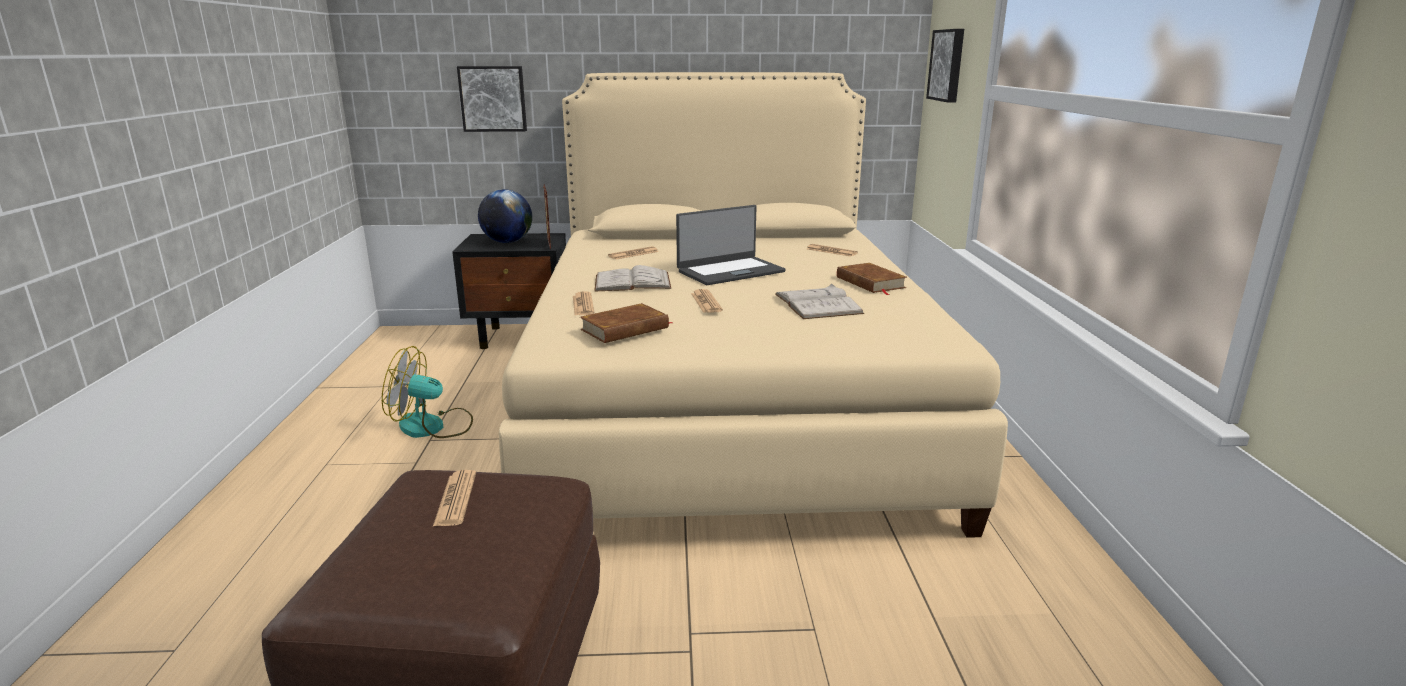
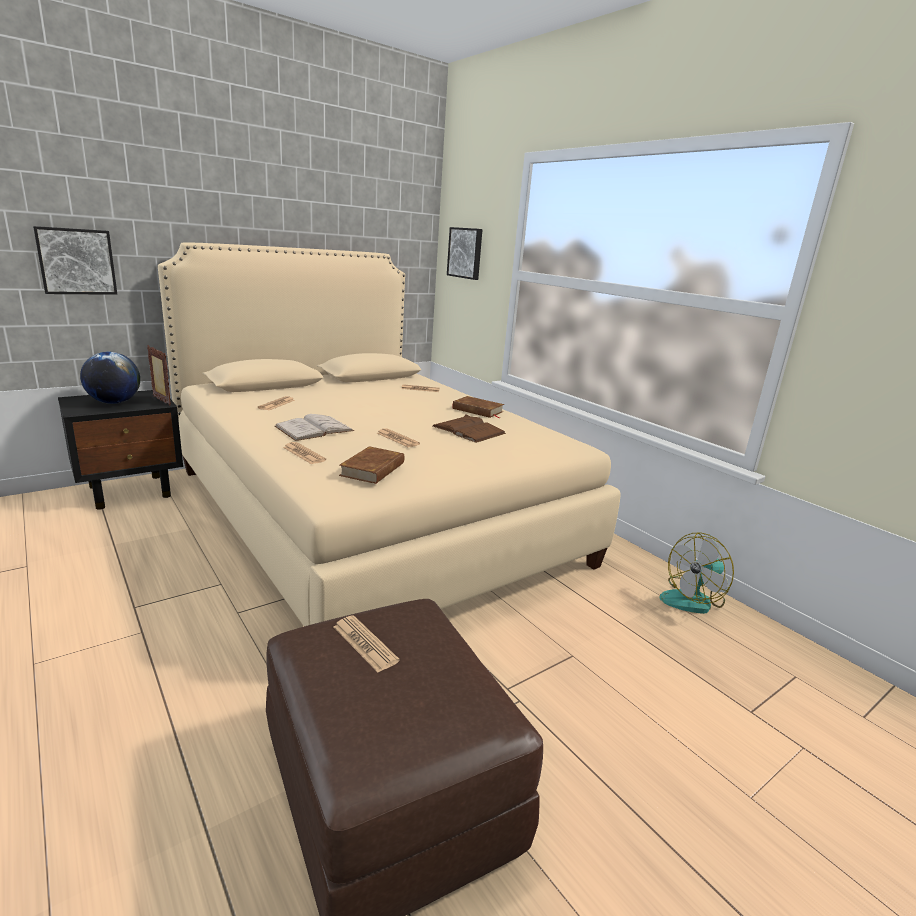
camera: 35 degrees left, 0 degrees up
fan [382,346,473,438] -> fan moved to [659,533,734,614]
laptop [676,205,786,285] -> none
white book [775,284,864,319] -> brown book [432,414,506,443]

